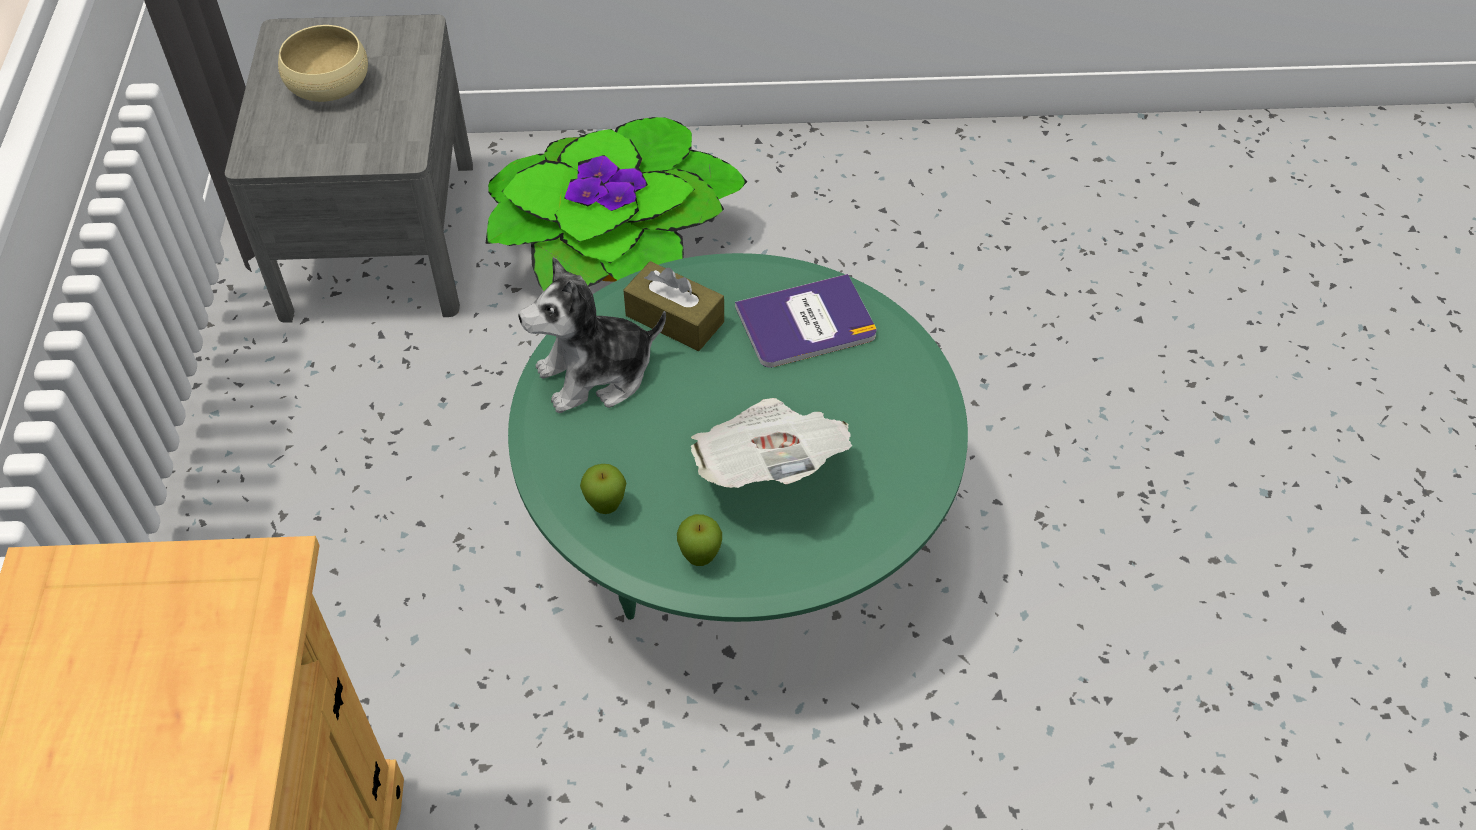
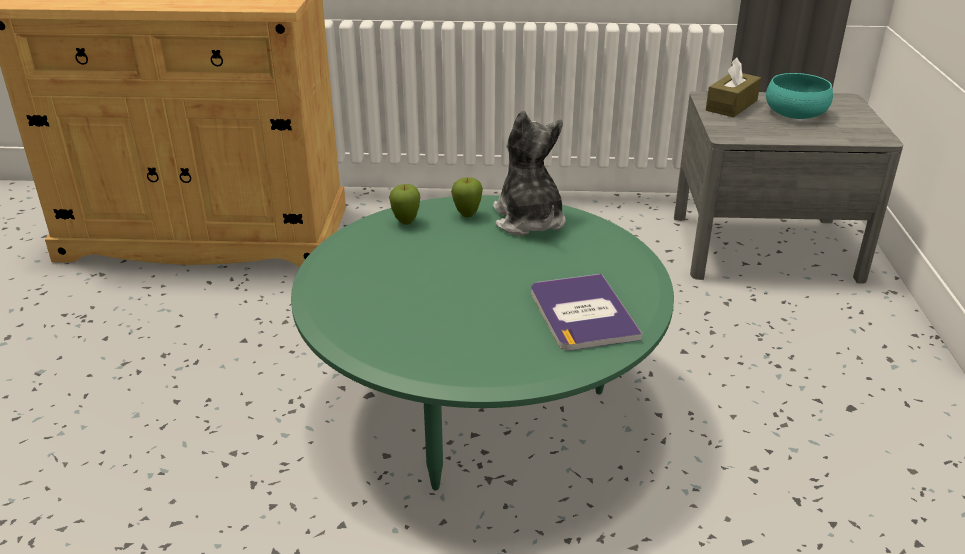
camera: 95 degrees right, 20 degrees down
beige bowl [278,25,368,102] -> turquoise bowl [766,73,833,119]
potted plant [485,117,747,291] -> none
brown tissue box [623,261,724,351] -> brown tissue box moved to [706,58,761,117]
apple [677,514,722,566] -> apple moved to [451,177,483,217]
newspaper [691,398,852,488] -> none

